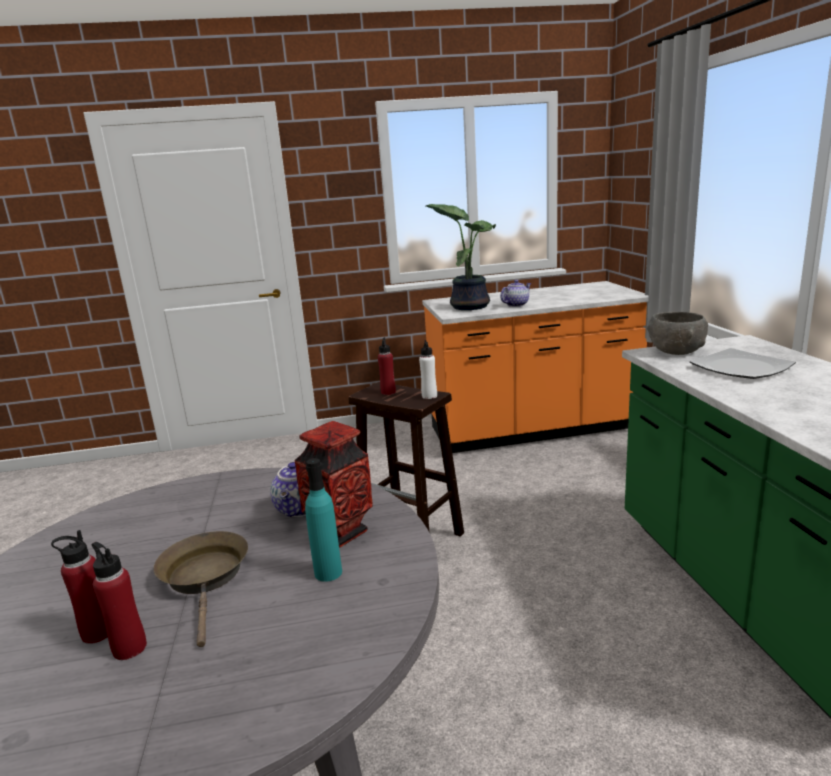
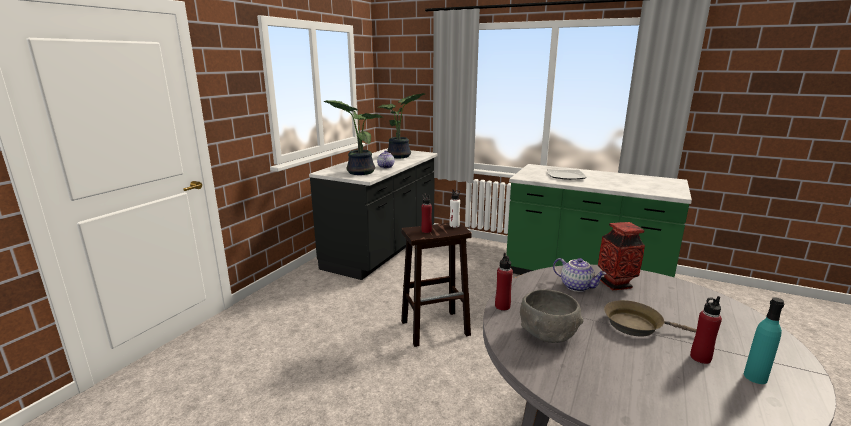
camera: 55 degrees left, 0 degrees up
red bottle [51,530,108,644] -> red bottle moved to [495,253,513,311]
turquoise bottle [305,458,342,582] -> turquoise bottle moved to [744,297,784,384]
orange counter [422,281,649,453] -> black counter [309,148,438,280]
grey bowl [647,312,708,355] -> grey bowl moved to [520,289,584,343]
none -> potted plant [379,93,425,158]

